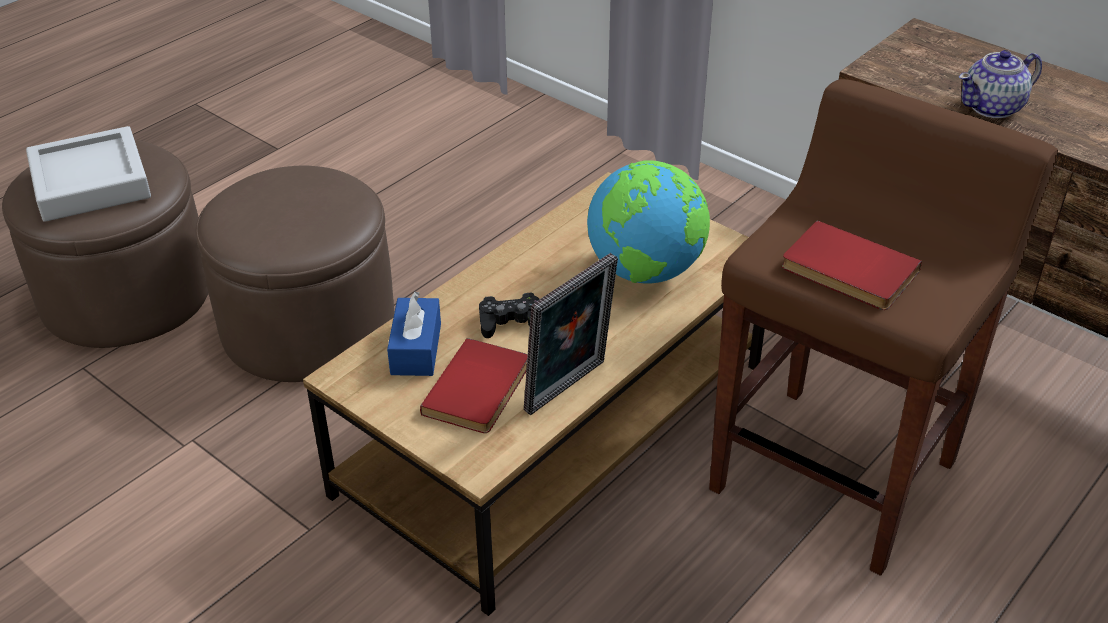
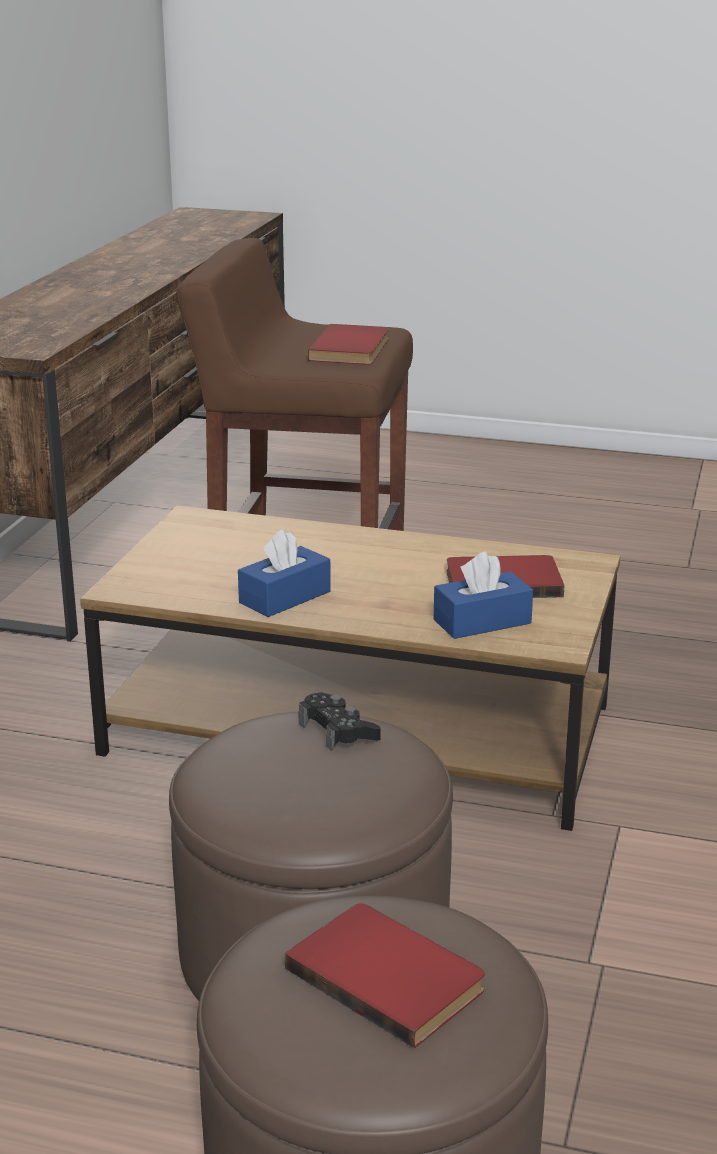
camera: 115 degrees left, 15 degrees down
grey tray [26,126,151,222] -> red book [284,903,485,1048]
black game controller [479,293,540,338] -> black game controller moved to [298,692,381,751]
picture frame [524,253,618,415] -> none
globe [587,160,710,284] -> none
teapot [959,50,1042,118] -> none
none -> blue tissue box [238,529,331,617]

